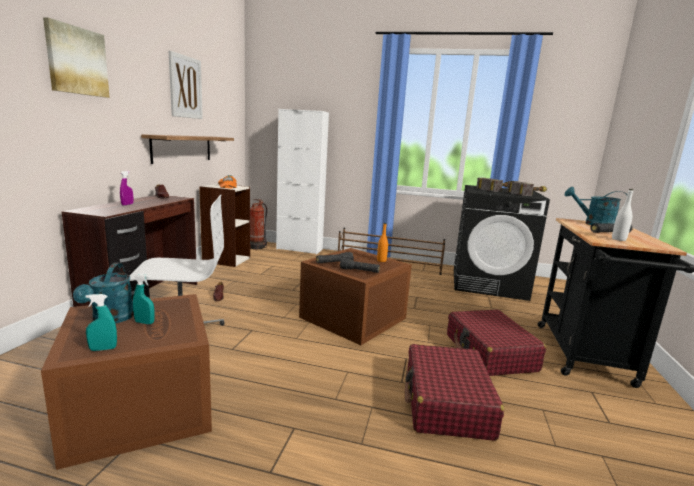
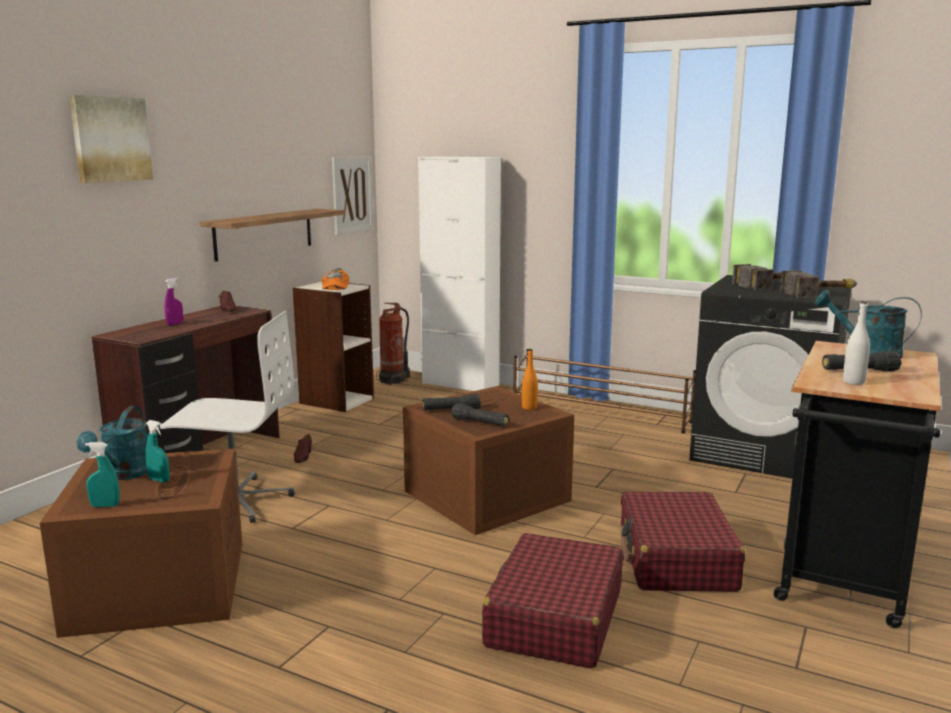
camera: 15 degrees right, 0 degrees up
picture [169,51,203,119] -> picture moved to [332,156,374,235]

